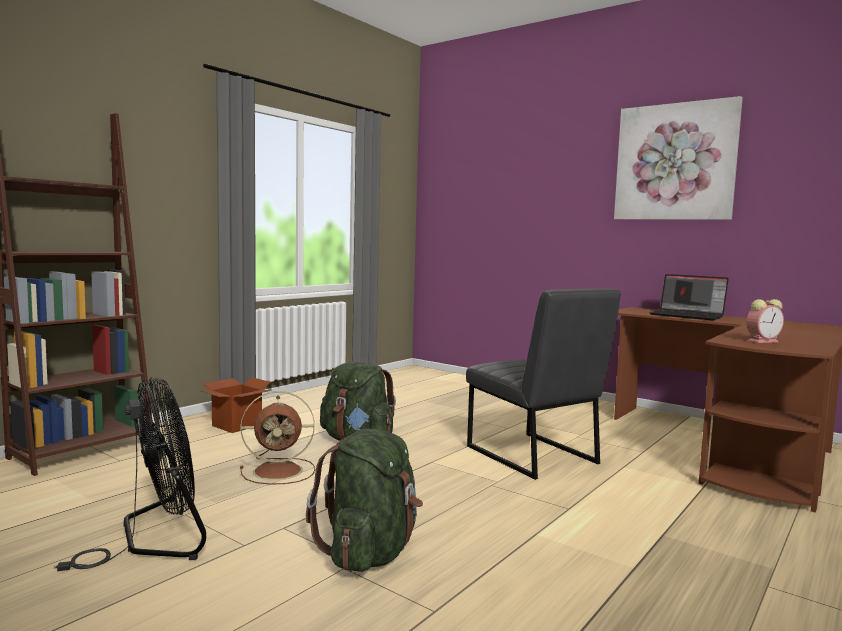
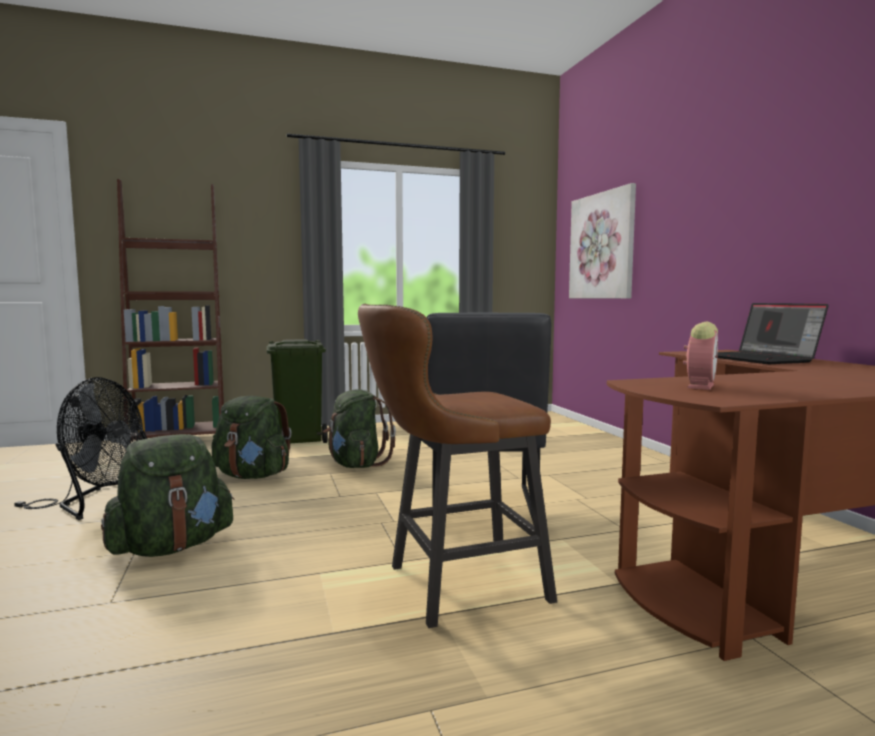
camera: 35 degrees right, 0 degrees up
cardboard box [201,377,272,433] -> green trash can [267,339,328,443]
brown fan [240,391,315,485] -> green backpack [212,396,292,479]
picture [614,96,743,220] -> picture moved to [569,183,636,299]
alarm clock [746,299,784,343] -> alarm clock turned 75 degrees counterclockwise [683,322,718,390]
none -> brown stool [358,304,557,628]

